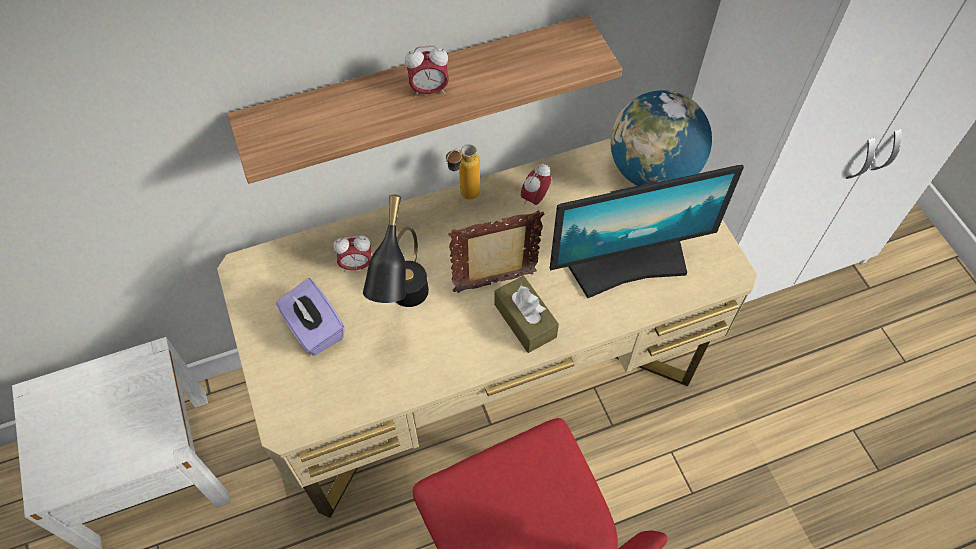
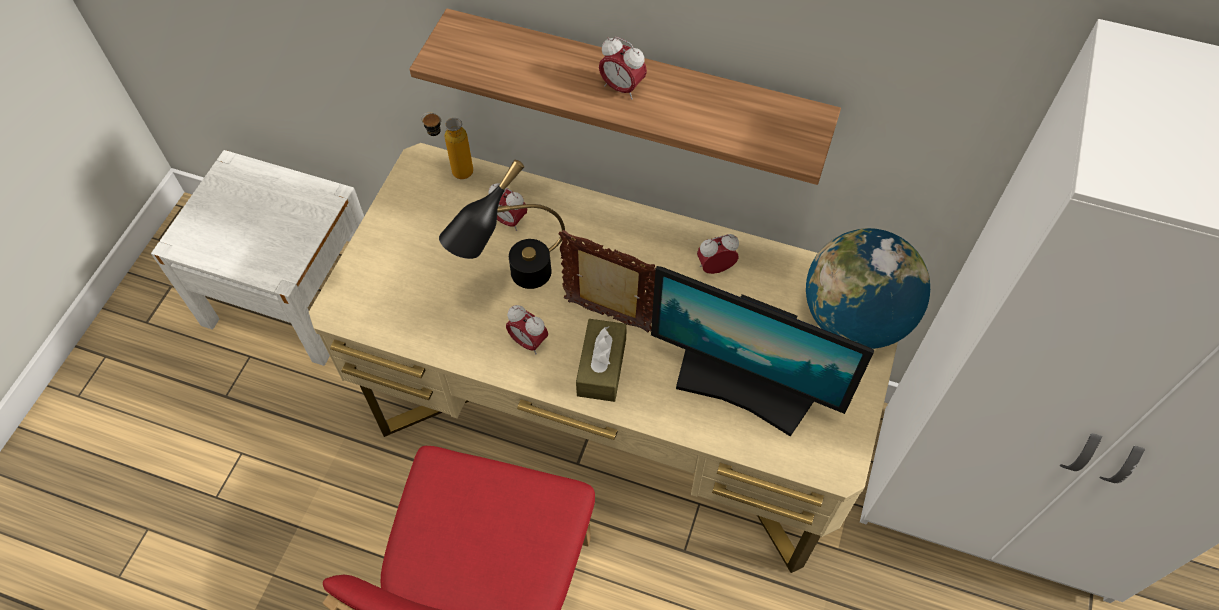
camera: 40 degrees right, 0 degrees up
purple tissue box [276,278,345,356] -> none
bottle [446,144,480,199] -> bottle moved to [421,112,473,179]
none -> alarm clock [506,305,548,354]

